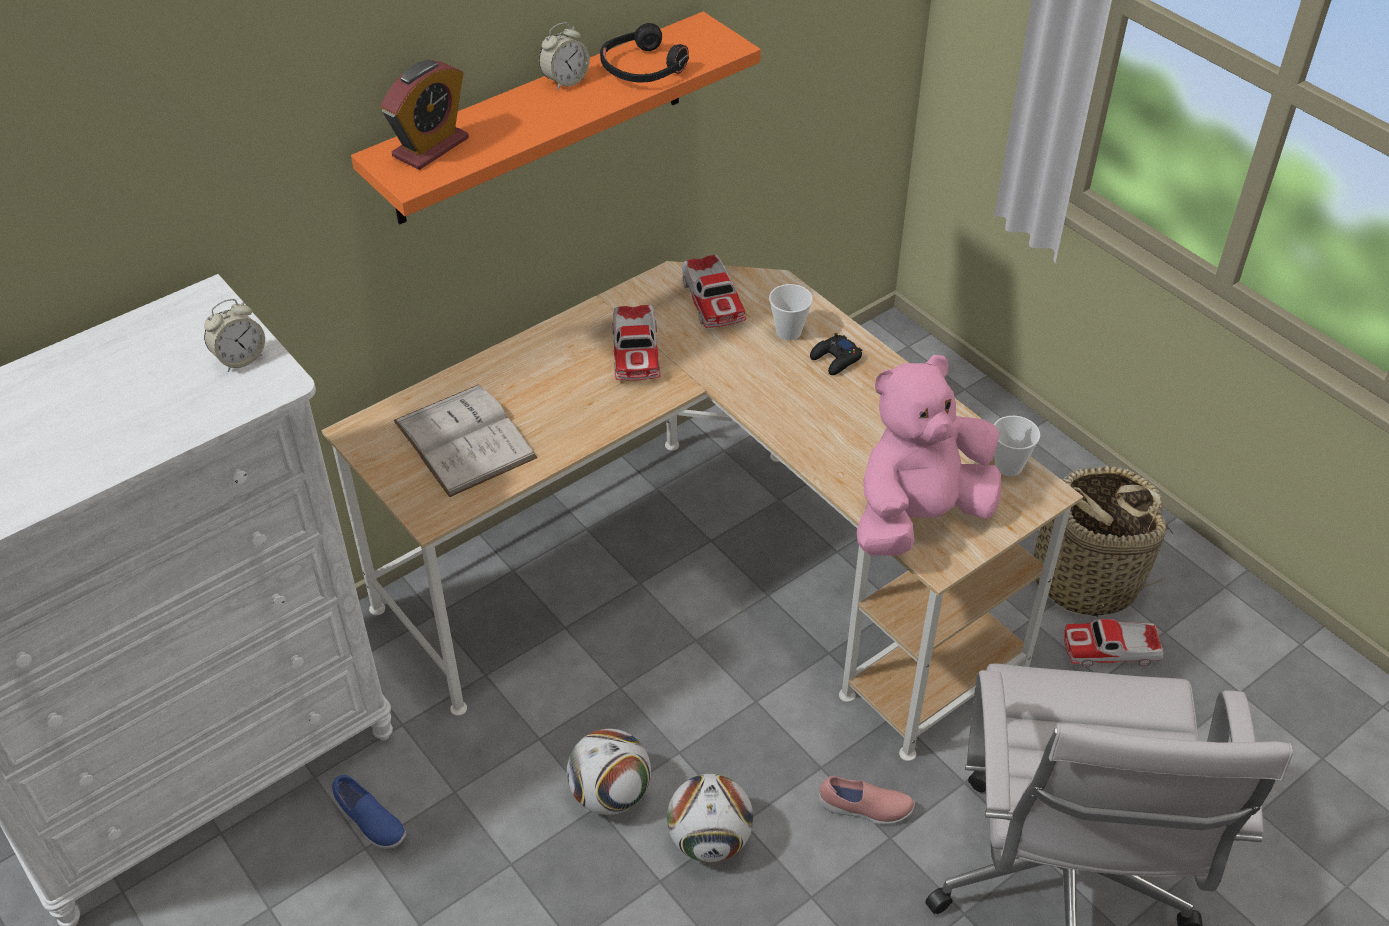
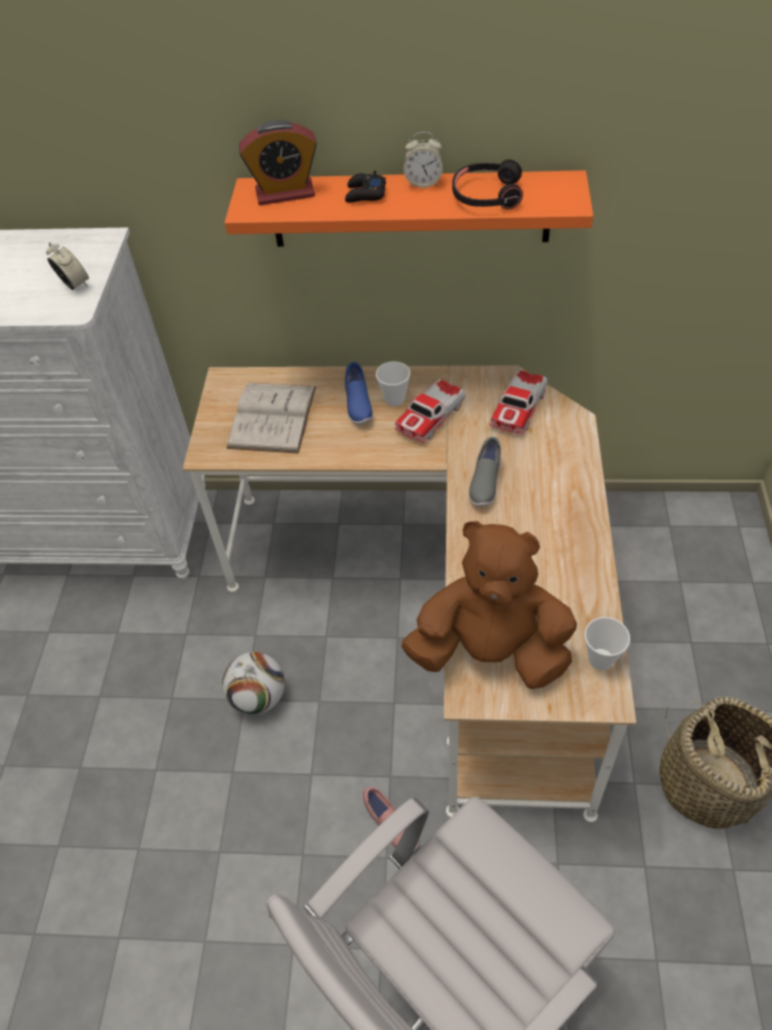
camera: 45 degrees right, 5 degrees up
alarm clock [204,299,265,372] -> alarm clock turned 135 degrees counterclockwise [46,242,89,290]
blue shoe [332,775,406,849] -> blue shoe moved to [345,362,373,425]
football [667,774,753,862] -> none
cup [769,284,813,340] -> cup moved to [376,361,410,406]
black game controller [810,333,862,375] -> black game controller moved to [345,171,386,203]
pink plush toy [857,355,1001,555] -> brown plush toy [401,521,577,689]
toy car [1064,619,1164,667] -> none
none -> grey shoe [469,437,501,506]

